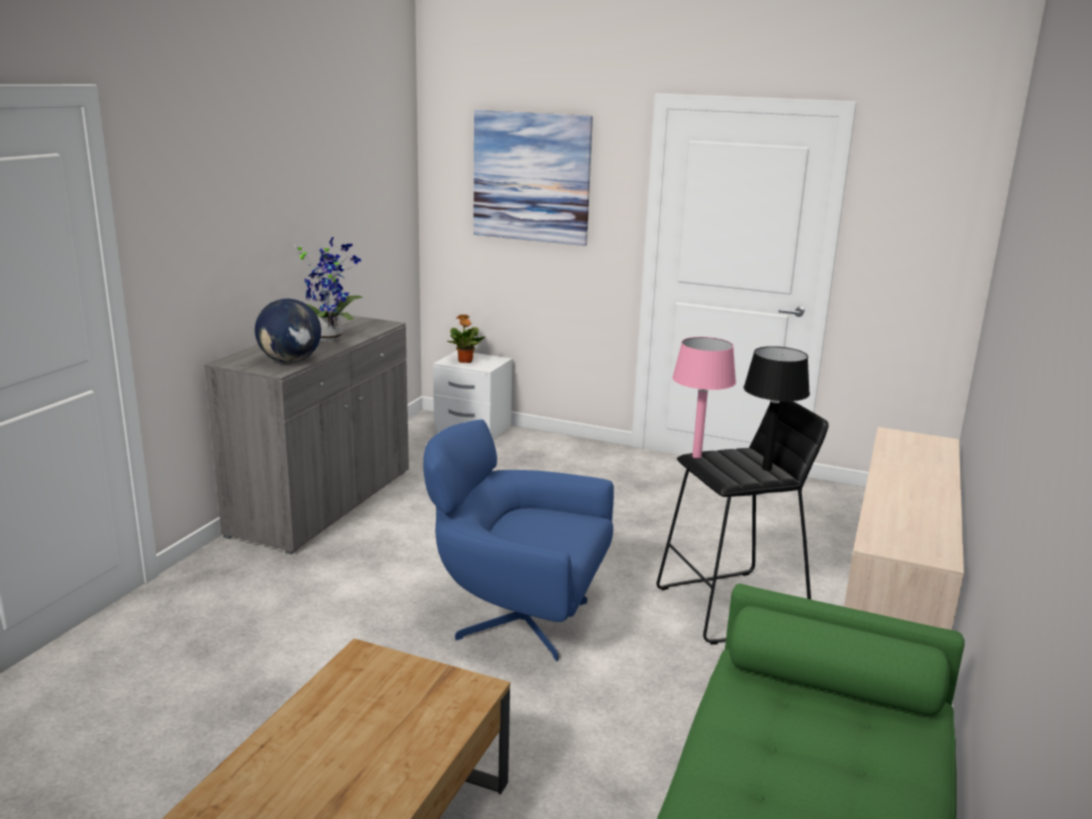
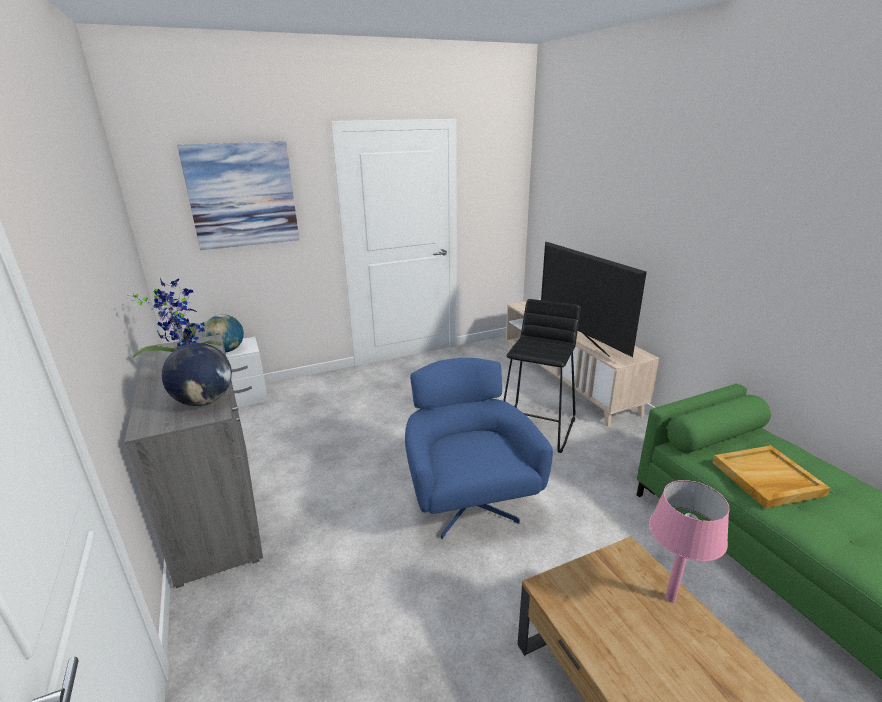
camera: 45 degrees left, 5 degrees up
blue armchair [423,419,614,661] -> blue armchair turned 105 degrees clockwise [405,358,553,539]
potted plant [447,314,486,363] -> globe [202,314,244,352]
pink table lamp [672,337,736,458] -> pink table lamp moved to [649,480,729,603]
black table lamp [743,346,810,471] -> none
none -> television [541,241,647,357]
none -> beige tray [712,445,830,508]

